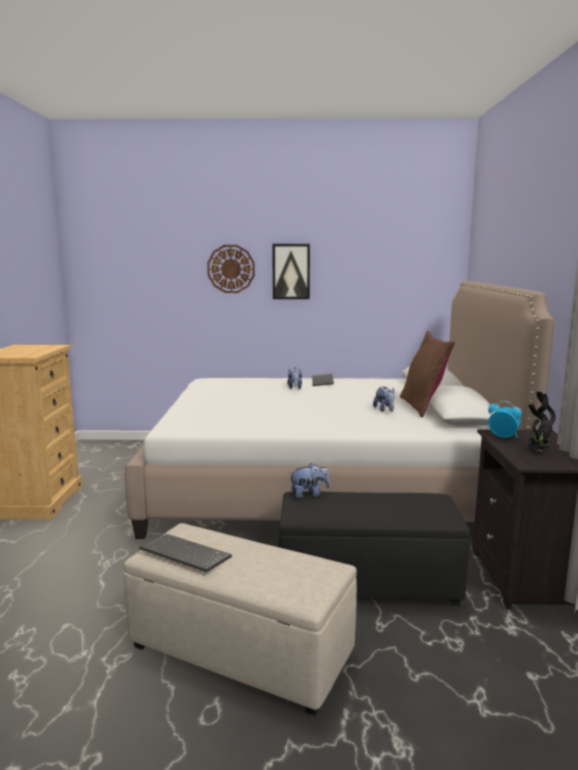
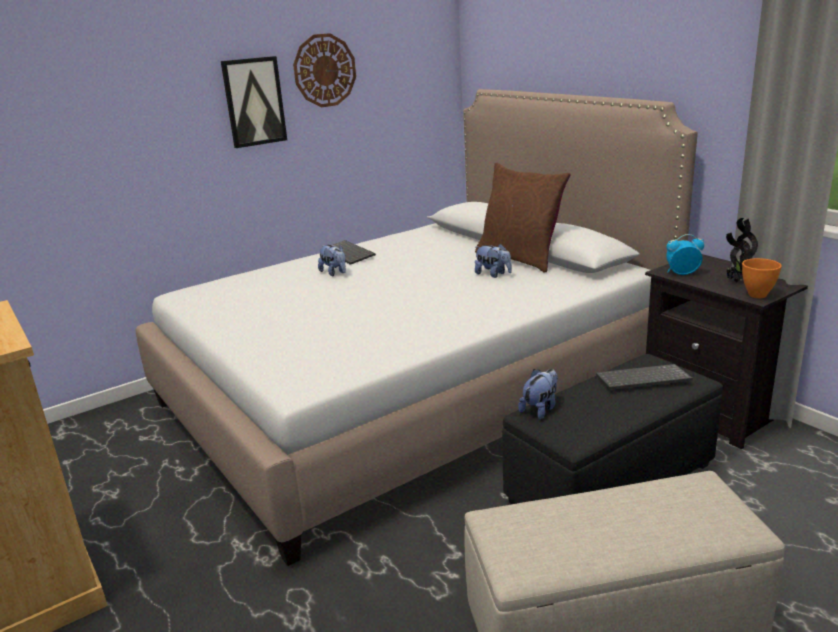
camera: 35 degrees left, 10 degrees up
keyboard [139,534,232,572] -> keyboard moved to [596,364,693,390]
wall clock [207,245,255,293] -> wall clock moved to [293,33,356,107]
none -> orange bowl [742,258,782,298]

